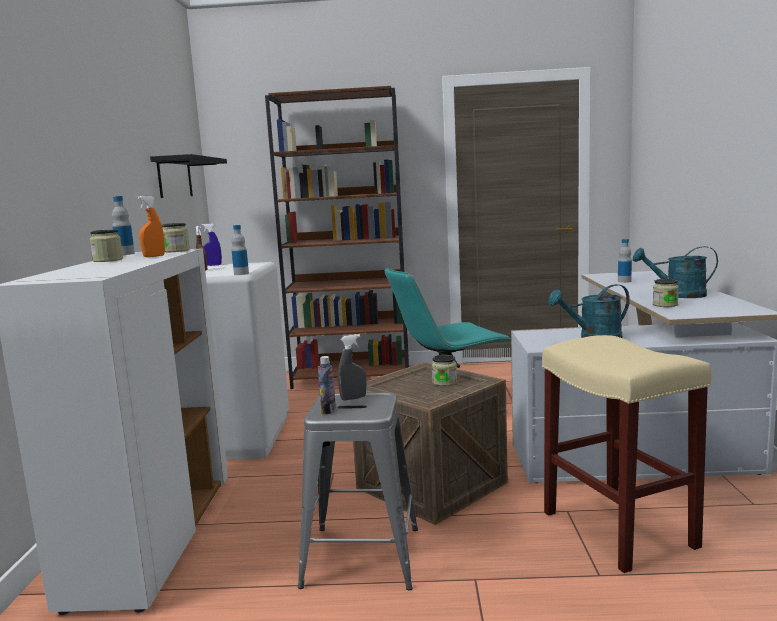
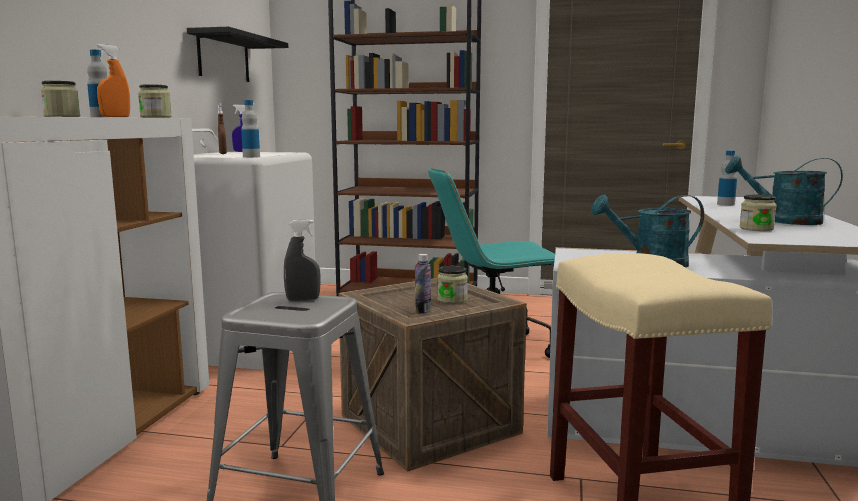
camera: 10 degrees right, 0 degrees up
bottle [318,356,336,414] -> bottle moved to [415,254,431,314]

